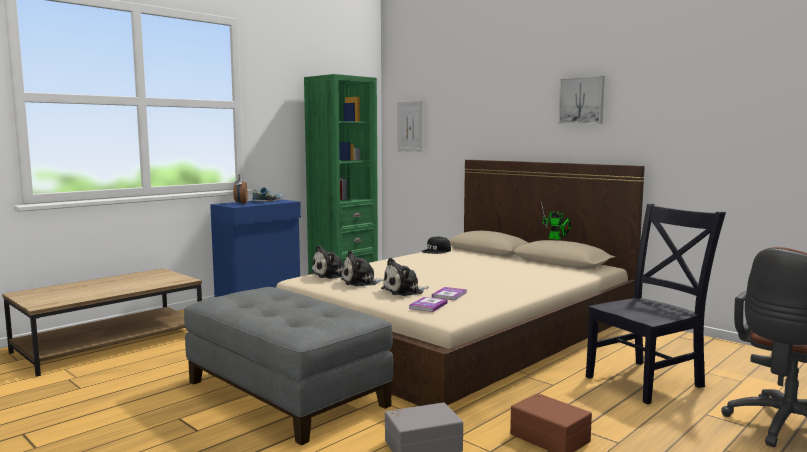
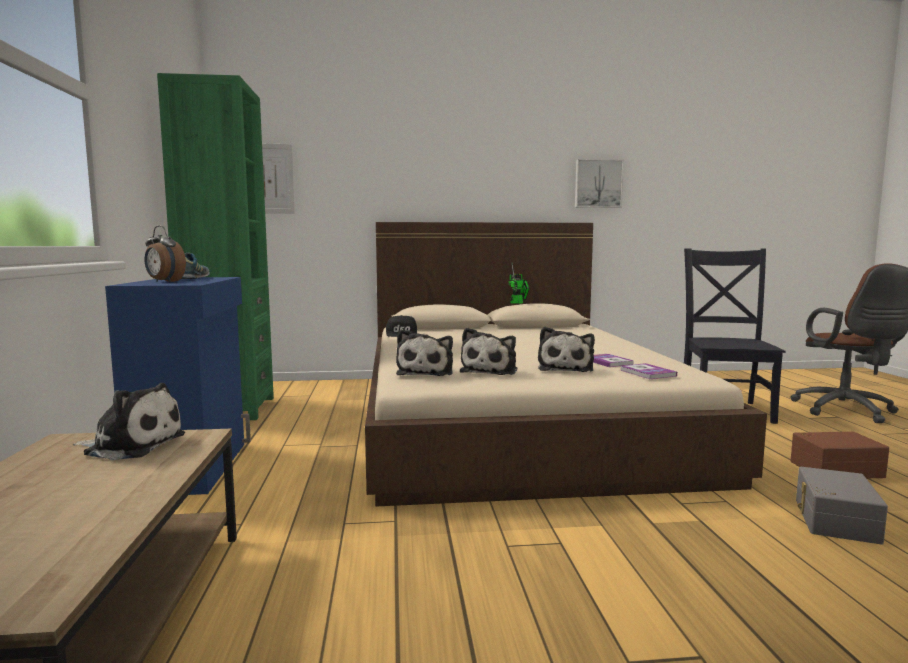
camera: 50 degrees left, 0 degrees up
grey ottoman [184,287,393,445] -> none
picture [558,76,605,124] -> picture moved to [575,159,624,208]
none -> plush toy [73,383,185,460]

